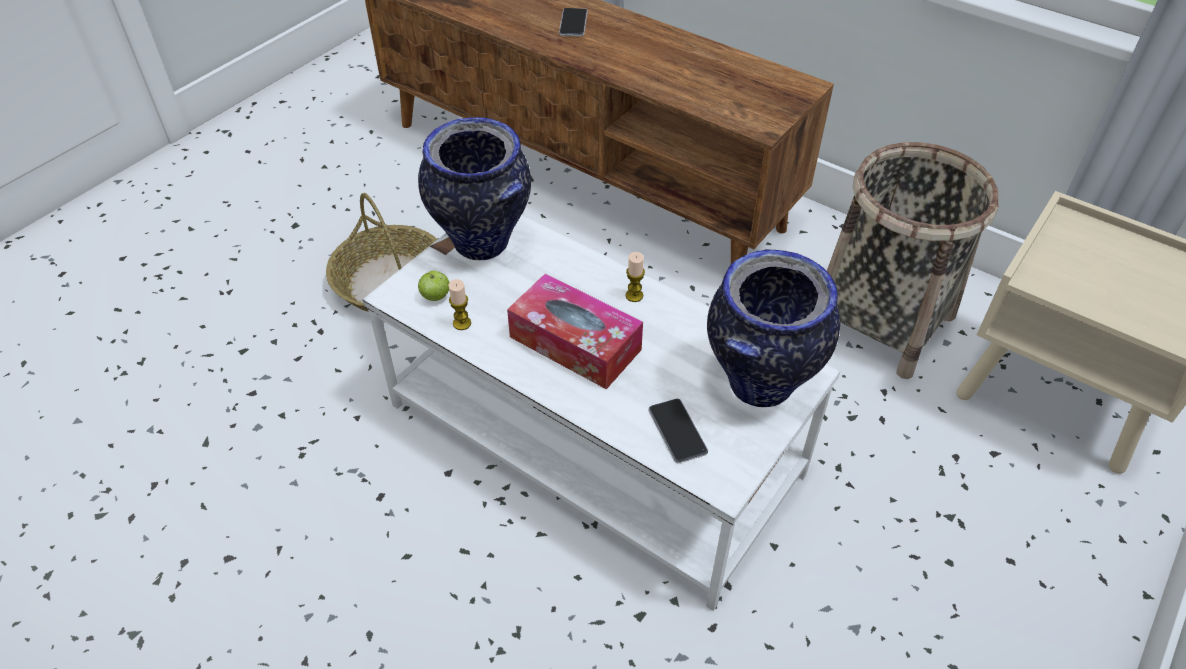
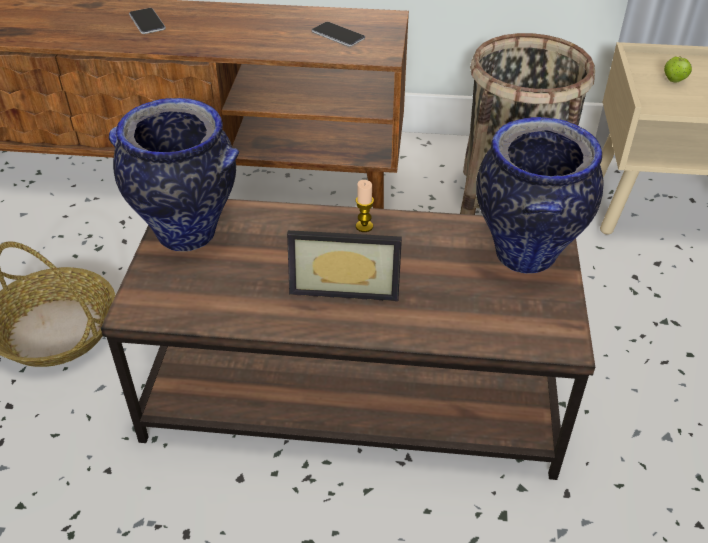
camera: 30 degrees left, 5 degrees down
white coffee table [362,215,840,611] -> brown coffee table [101,199,595,480]
apple [418,270,450,301] -> apple moved to [664,56,692,83]
candle [449,279,471,330] -> none
tissue box [507,273,643,389] -> picture frame [287,230,402,301]
phone [648,399,708,463] -> phone moved to [312,22,365,47]

